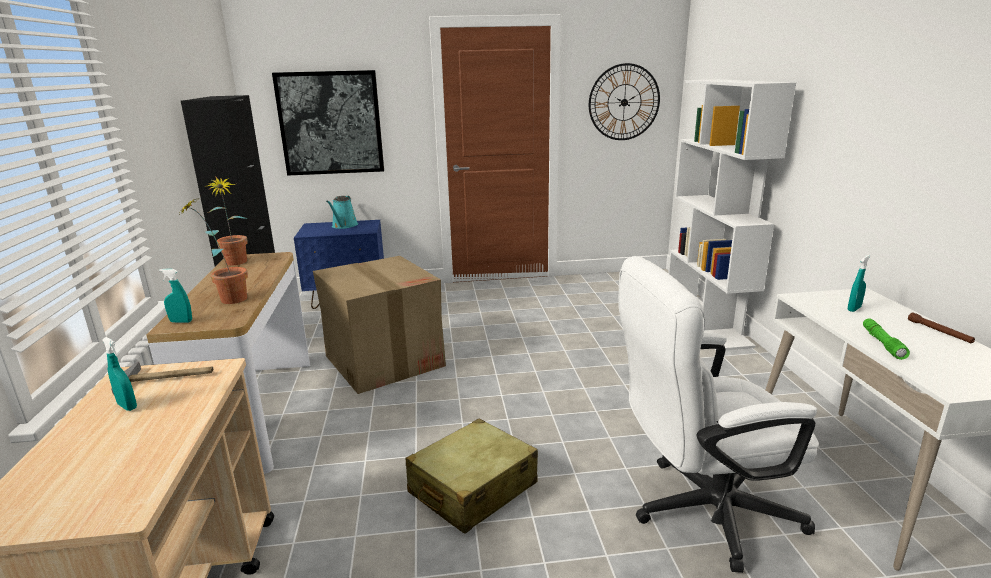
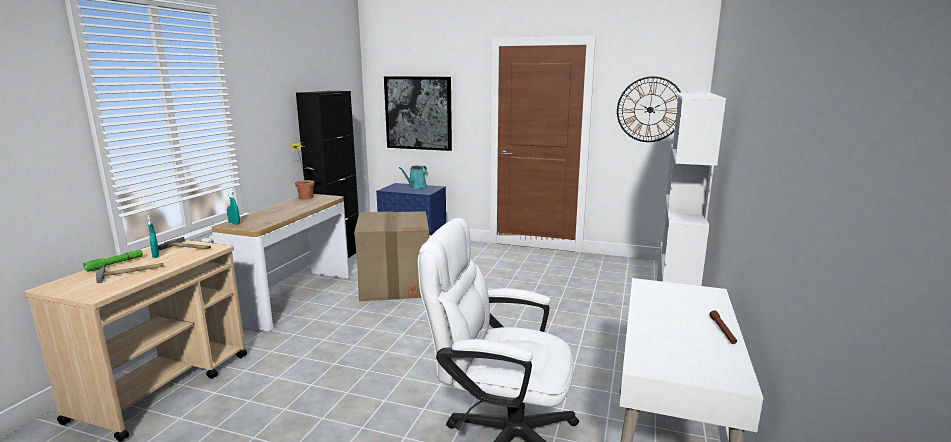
camera: 25 degrees right, 5 degrees down
potted plant [179,198,248,304] -> none
beige suitcase [405,418,538,534] -> none
turquoise spray bottle [848,255,870,312] -> none
green flashlight [863,318,910,360] -> green flashlight moved to [83,250,143,272]
none -> hammer [96,263,164,283]

